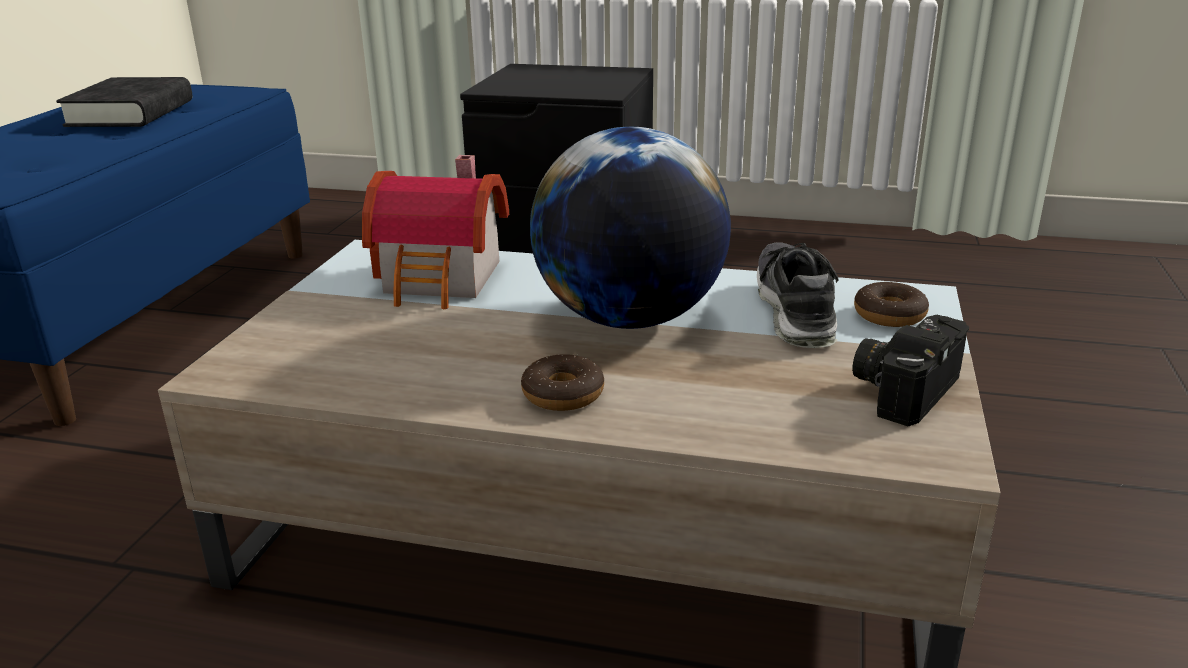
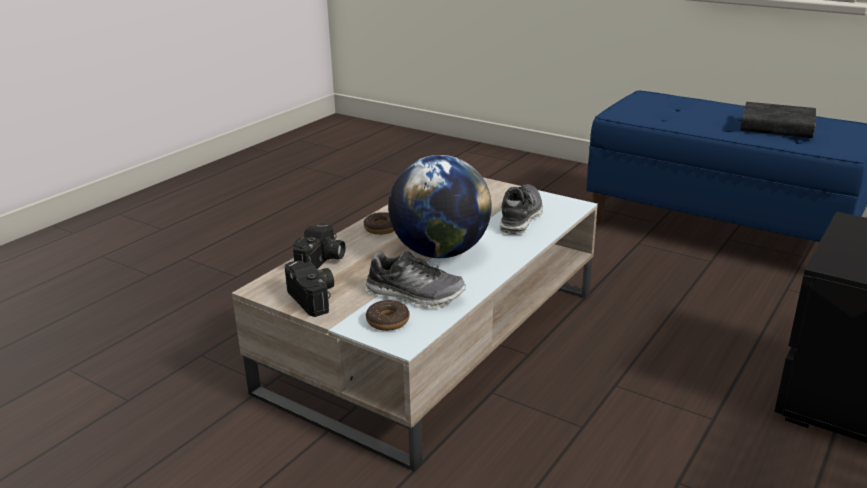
camera: 110 degrees right, 0 degrees up
toy house [362,155,509,309] -> shoe [500,185,543,235]
none -> camera [293,224,346,269]

